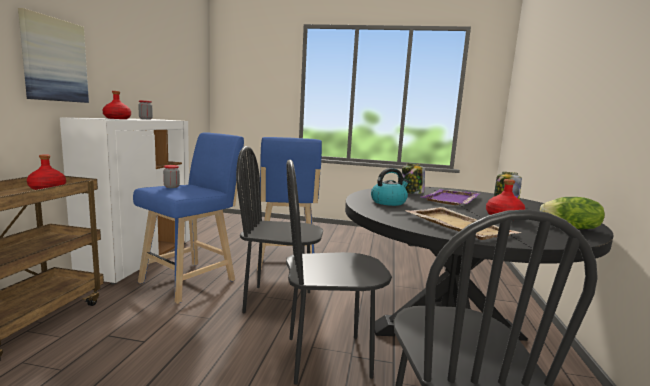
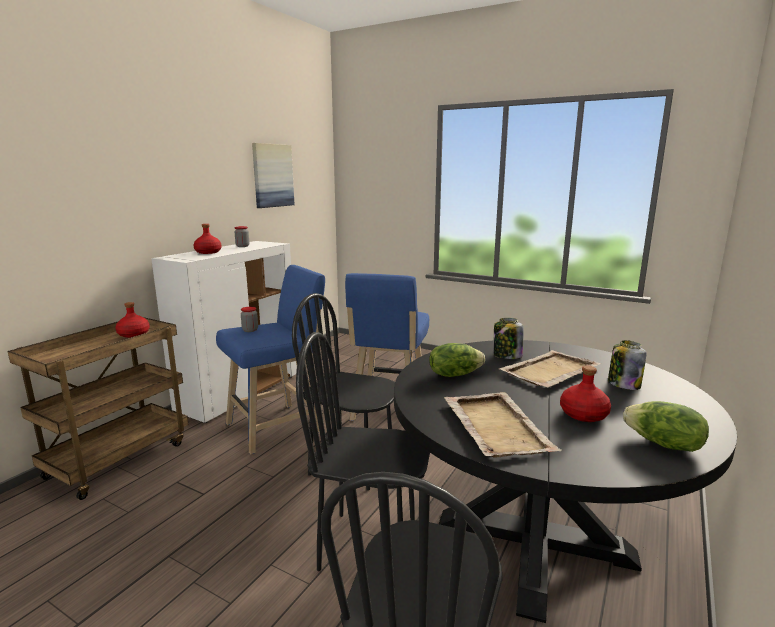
camera: 20 degrees right, 5 degrees up
picture [18,8,89,103] -> picture moved to [252,143,294,208]
kettle [371,168,409,206] -> lettuce [429,343,485,377]
purple tray [421,189,481,205] -> beige tray [499,350,601,387]

